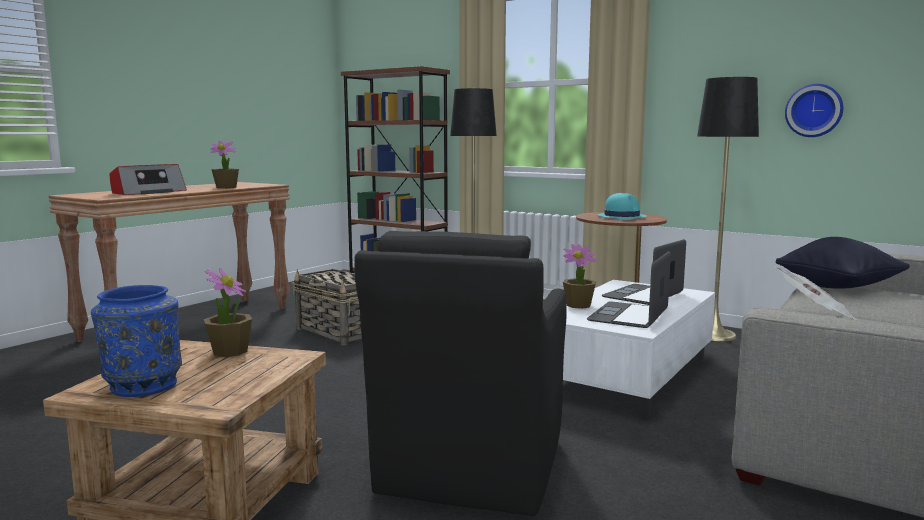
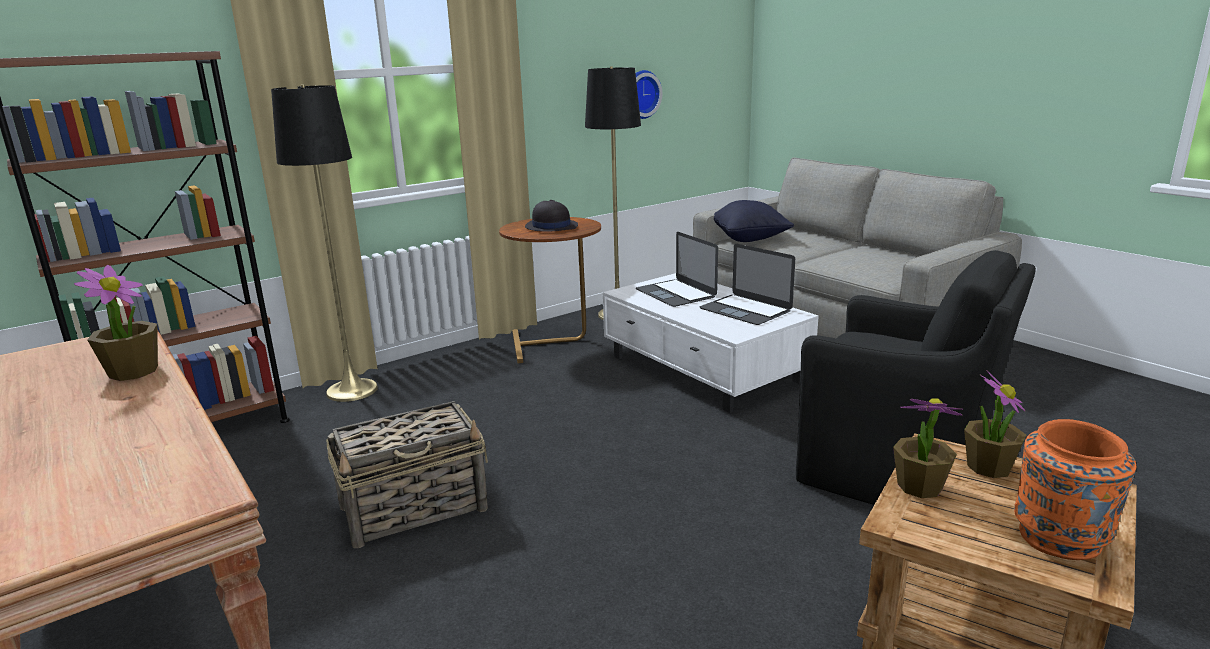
camera: 70 degrees left, 10 degrees up
blue vase [91,285,182,397] -> orange vase [1014,419,1137,560]
radio [109,164,187,195] -> none
potted plant [563,244,597,309] -> potted plant moved to [964,370,1026,478]
turquoise hat [598,193,647,220] -> black hat [525,200,578,232]
newspaper [775,266,857,320] -> none

